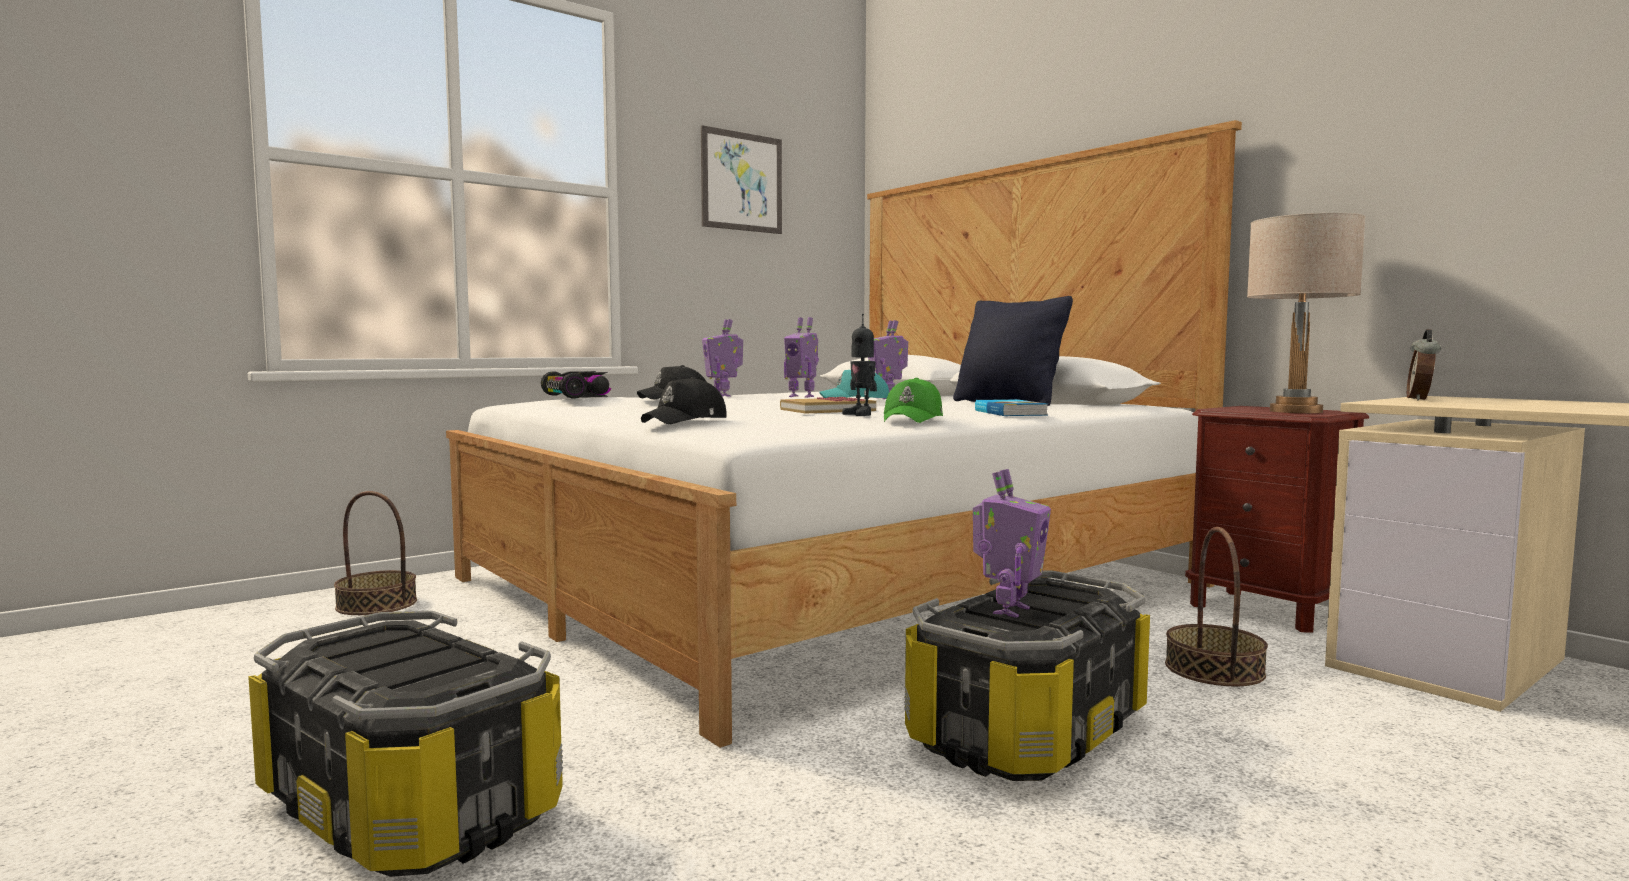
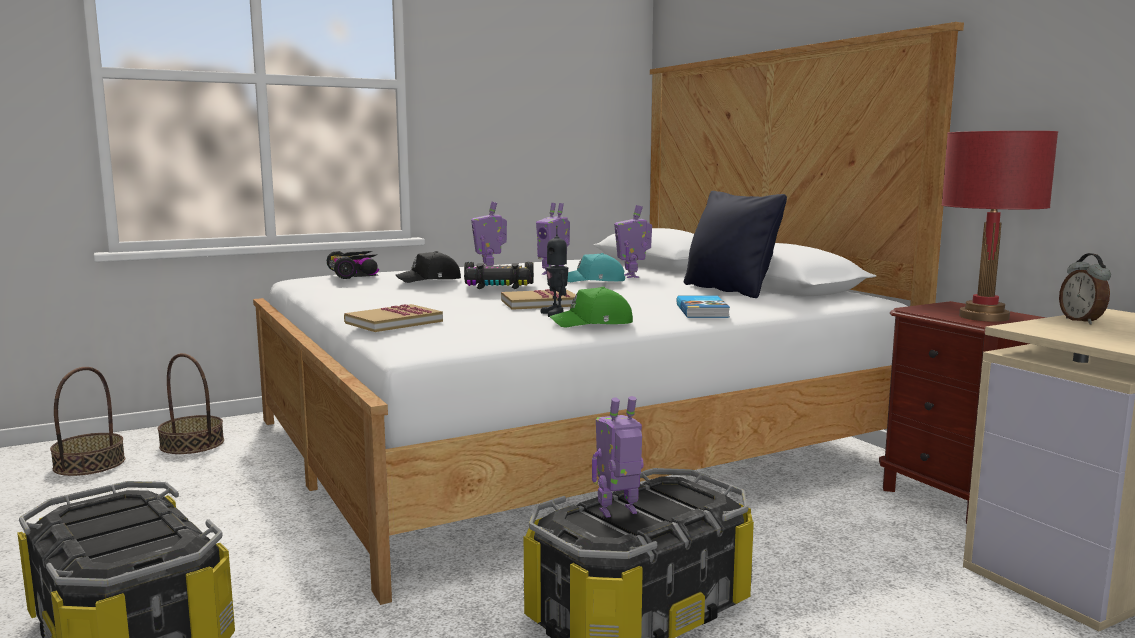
camera: 10 degrees right, 5 degrees up
black cap [641,377,727,424] -> book [344,304,443,332]
picture [701,125,782,234] -> none
green cap [884,378,943,423] -> green cap turned 45 degrees clockwise [550,287,633,328]
toy robot [973,469,1051,618] -> toy robot turned 150 degrees counterclockwise [592,396,644,518]
basket [1165,527,1268,686] -> basket moved to [50,367,125,476]
beige table lamp [1247,213,1366,413] -> red table lamp [941,131,1058,322]
alarm clock [1407,329,1441,400] -> alarm clock turned 45 degrees counterclockwise [1059,253,1111,325]
none -> toy car [464,262,534,289]

